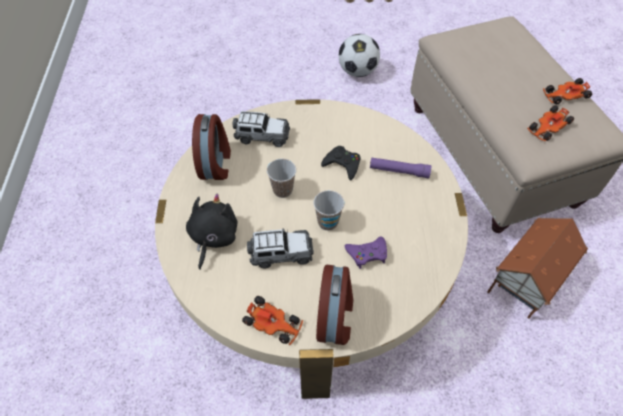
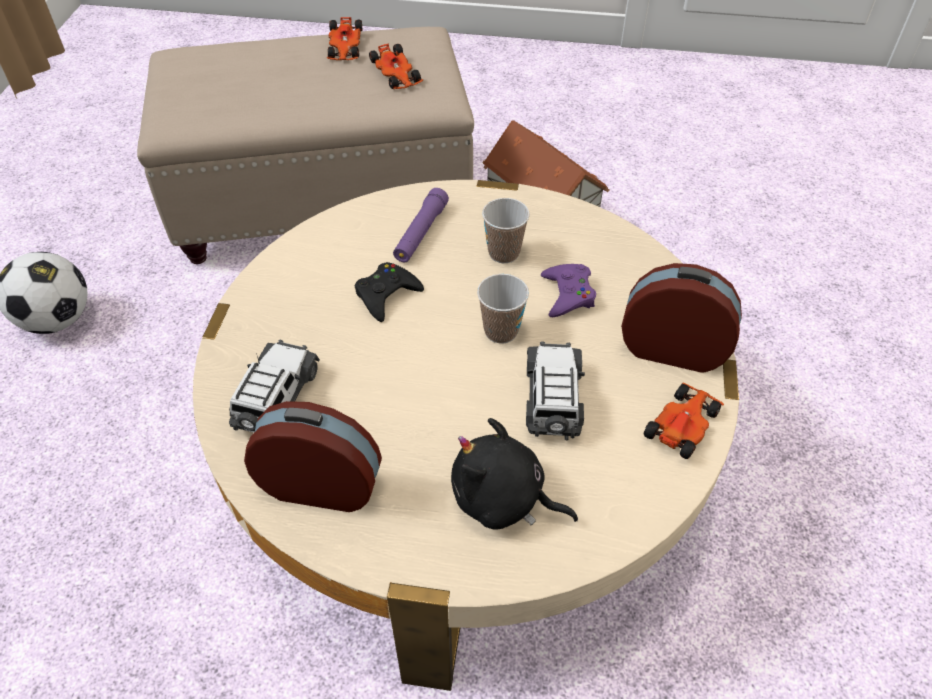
camera: 80 degrees left, 5 degrees down
cup [267,159,296,198] -> cup moved to [482,198,530,263]

